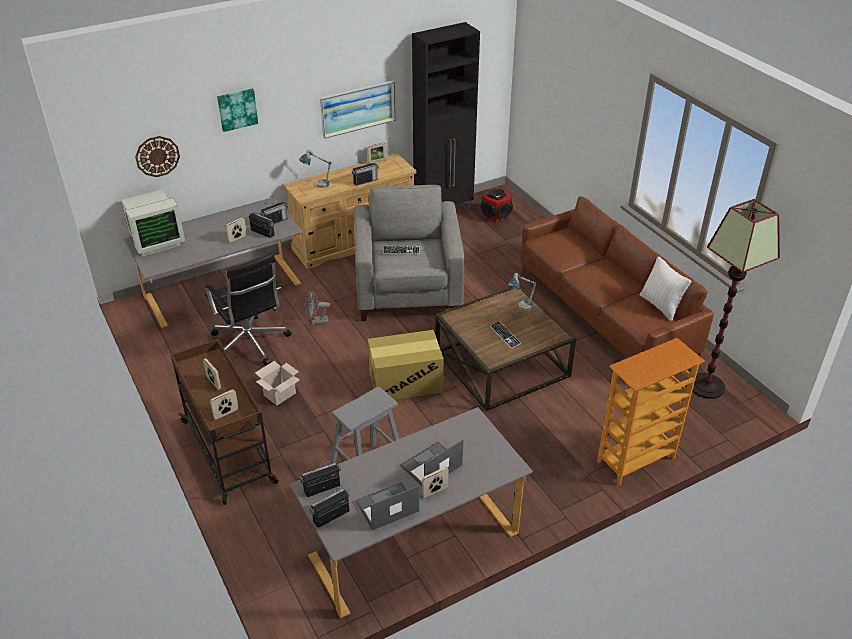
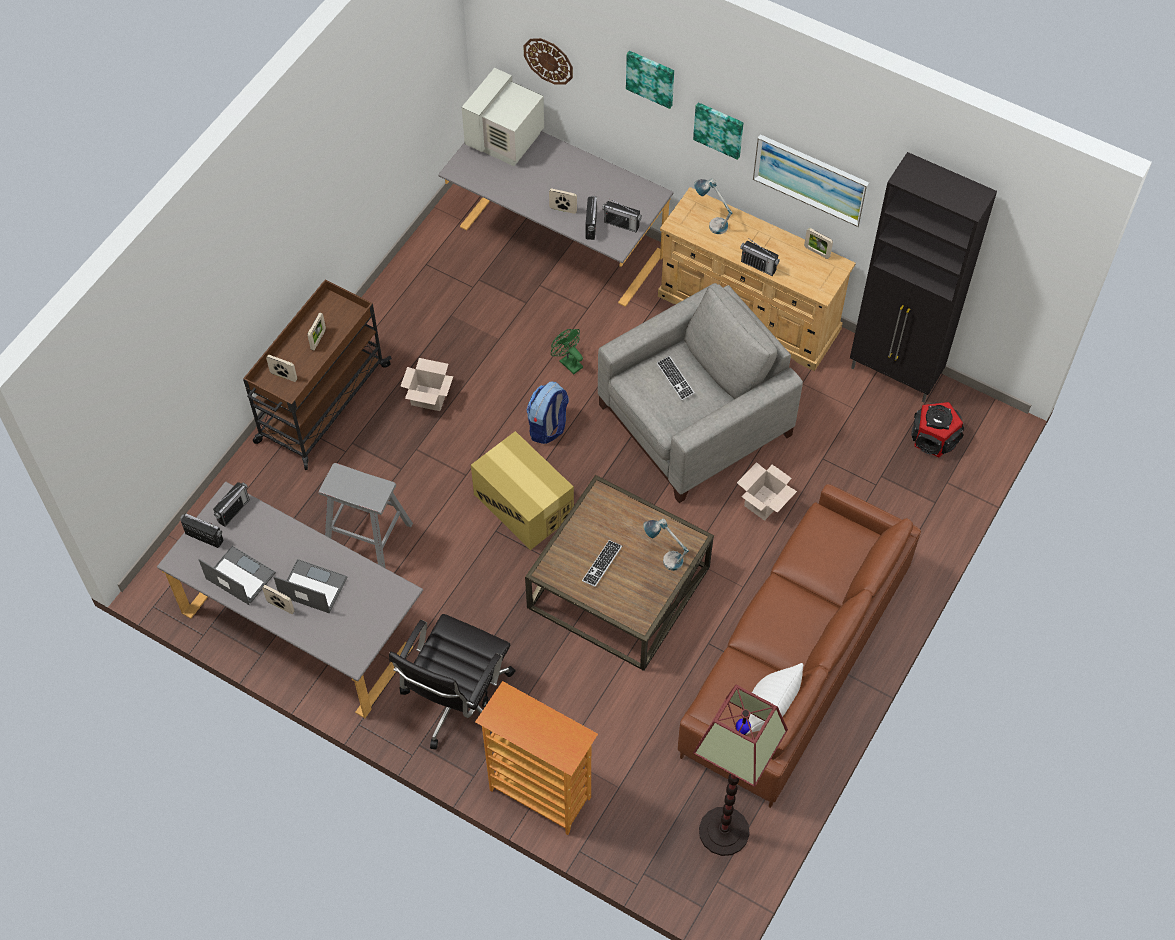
camera: 60 degrees right, 20 degrees up
monitor [121,190,185,256] -> monitor turned 90 degrees clockwise [462,68,544,166]
black office chair [205,253,292,365] -> black office chair moved to [389,614,516,750]
radio [300,459,341,497] -> radio turned 90 degrees clockwise [213,482,250,527]
grey fan [305,291,331,325] -> green fan [551,329,583,375]
none -> backpack [526,381,569,444]
none -> picture [693,102,744,160]
none -> cardboard box [737,462,797,521]

